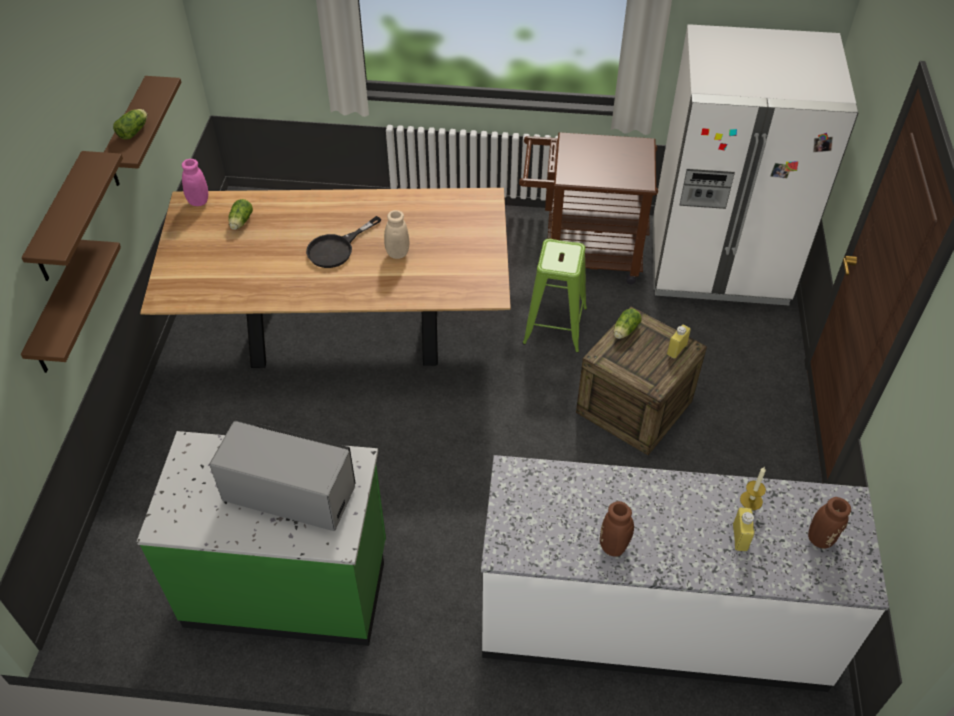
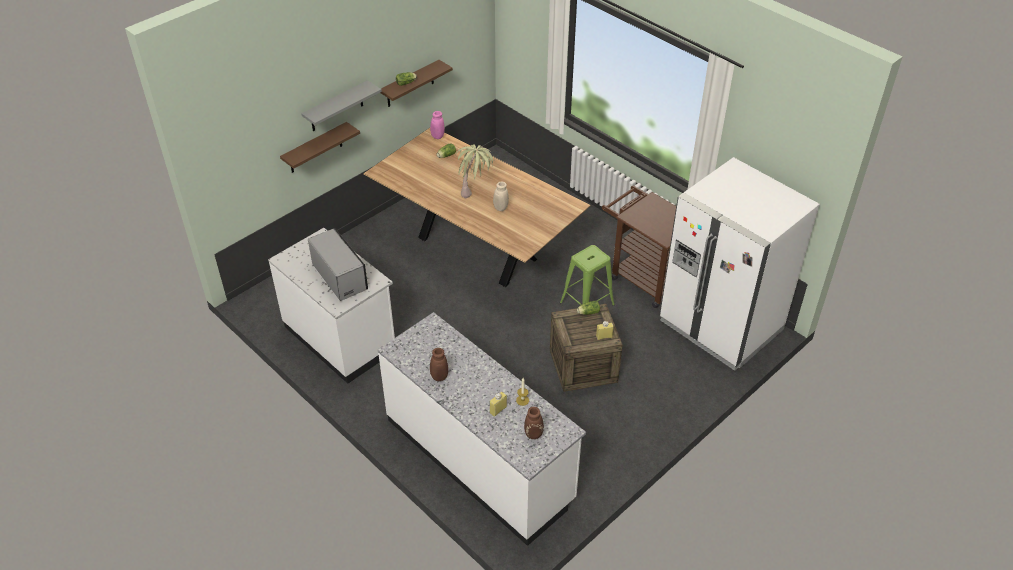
camera: 40 degrees right, 5 degrees down
brown shelf [22,151,123,281] -> grey shelf [301,80,382,131]
green counter [137,431,386,646] -> white counter [268,228,395,383]
black frying pan [306,216,381,268] -> potted plant [456,145,495,198]

